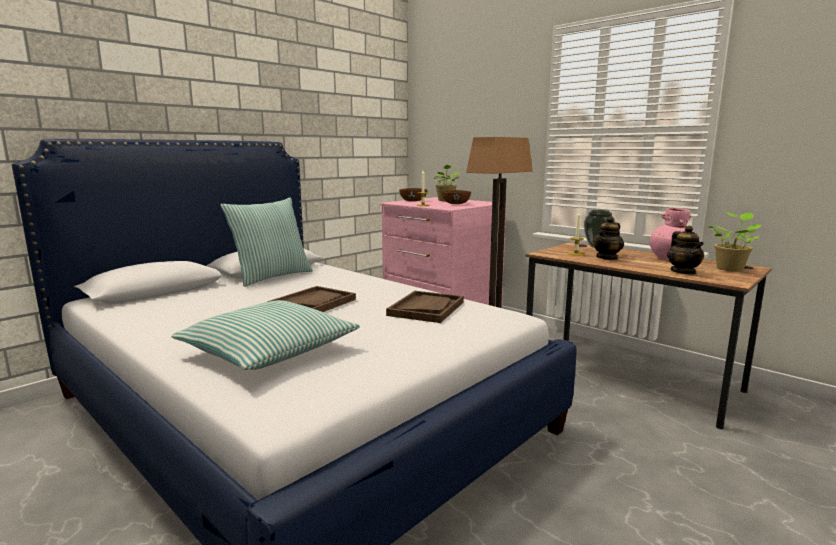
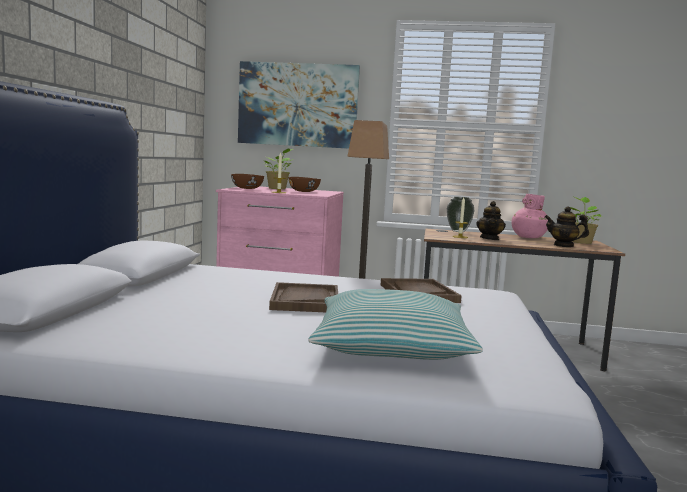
camera: 35 degrees left, 5 degrees down
pillow [220,197,313,287] -> none
teapot [667,226,704,275] -> teapot turned 150 degrees clockwise [545,206,589,247]
none -> picture [238,61,360,149]

